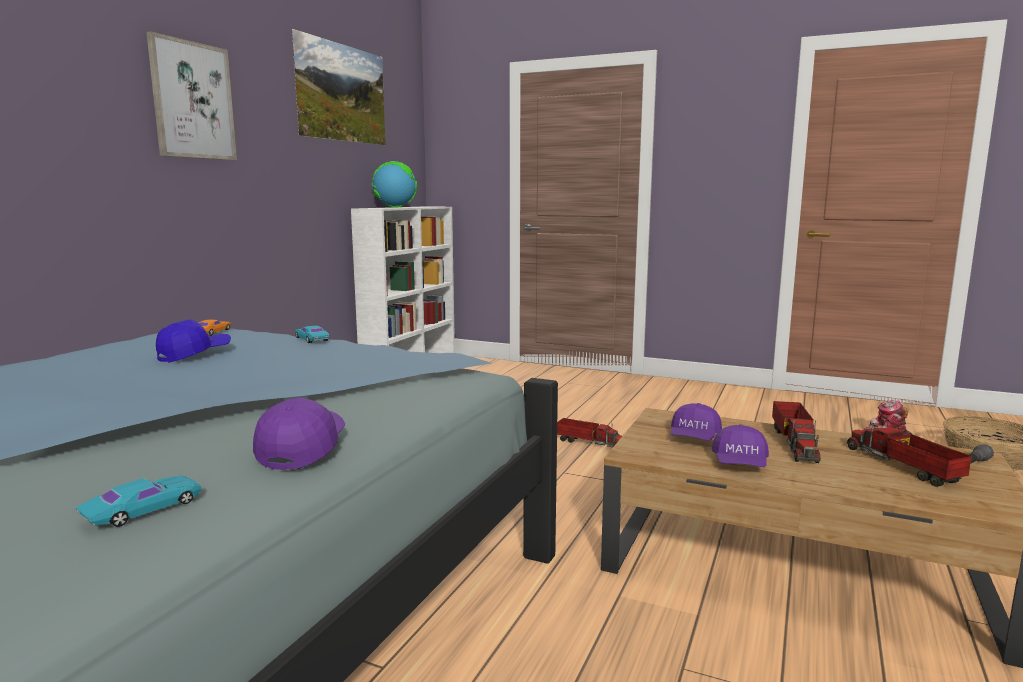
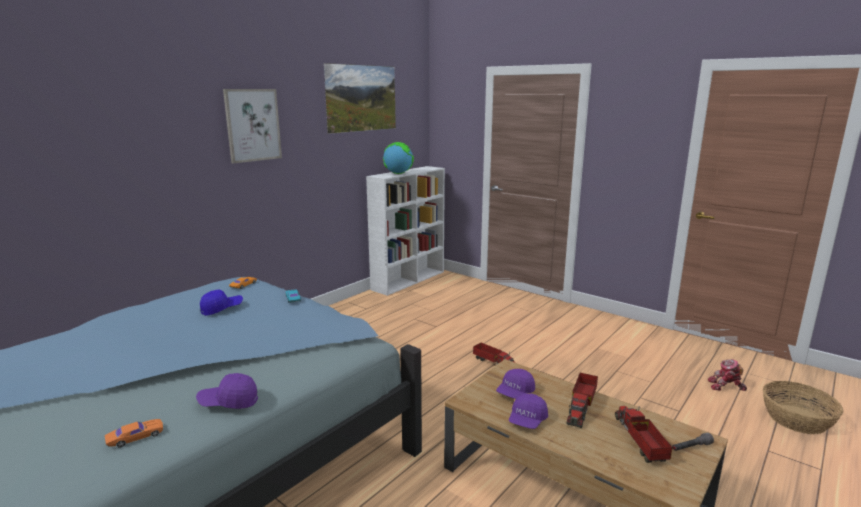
camera: 15 degrees right, 5 degrees up
turquoise toy car [76,476,201,527] -> orange toy car [105,419,163,448]
purple cap [253,397,345,470] -> purple cap turned 120 degrees counterclockwise [196,373,258,409]

